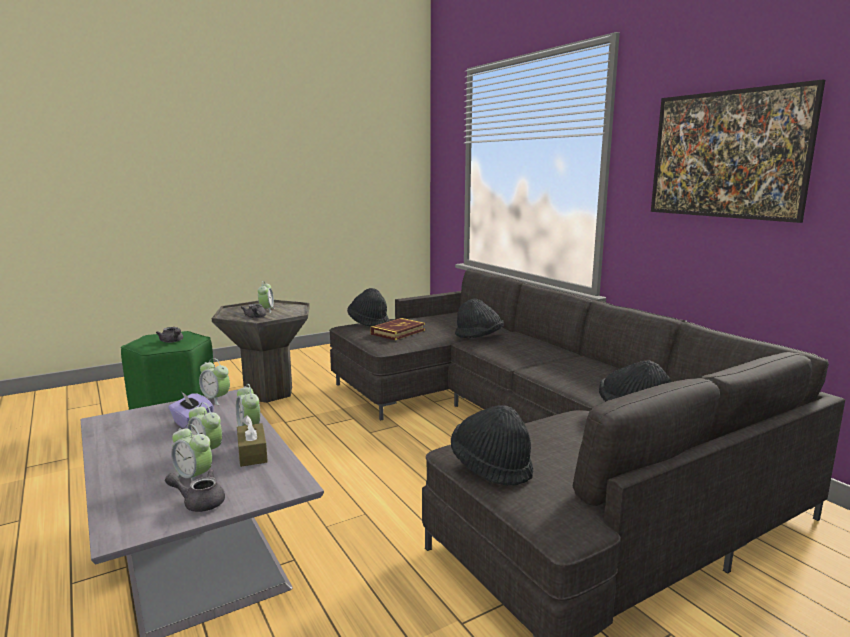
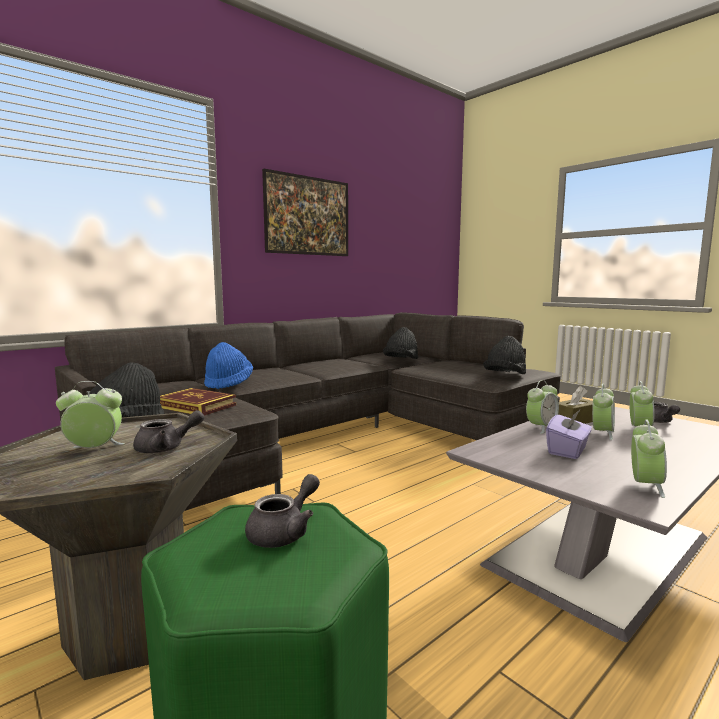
camera: 100 degrees left, 5 degrees down
alarm clock [199,358,230,405] -> alarm clock moved to [631,419,667,498]
black hat [455,299,504,338] -> blue hat [204,342,253,389]

